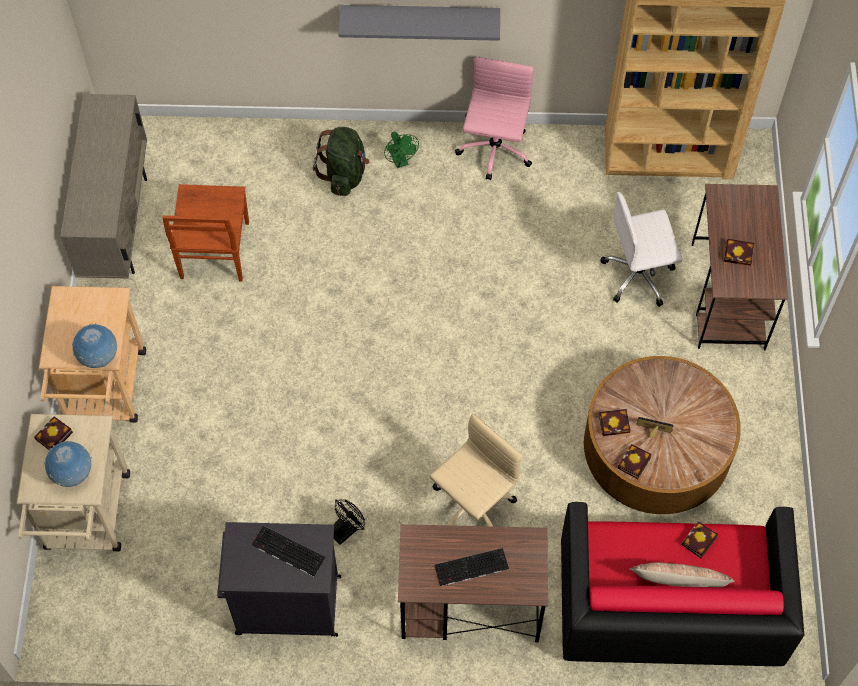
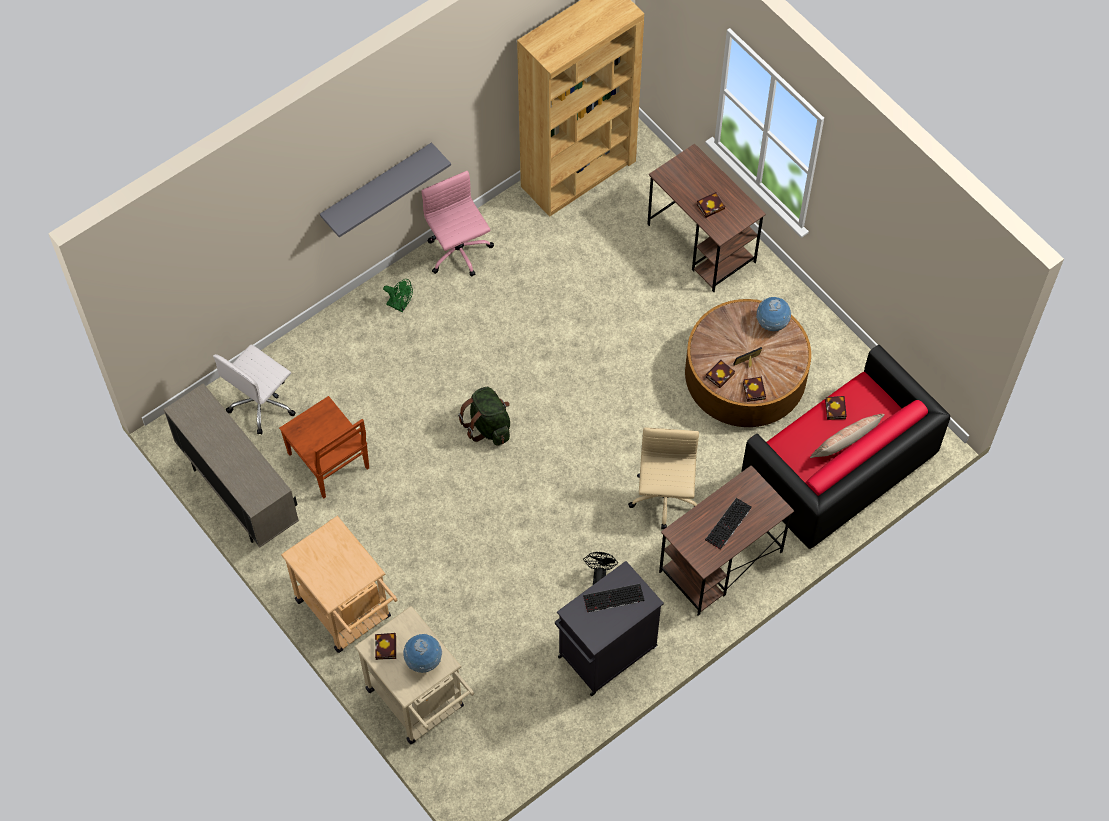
camera: 40 degrees left, 0 degrees up
globe [72,323,117,368] -> globe moved to [756,297,791,331]
green backpack [313,127,370,196] -> green backpack moved to [458,387,510,446]
white office chair [601,192,682,307] -> white office chair moved to [213,345,296,434]

